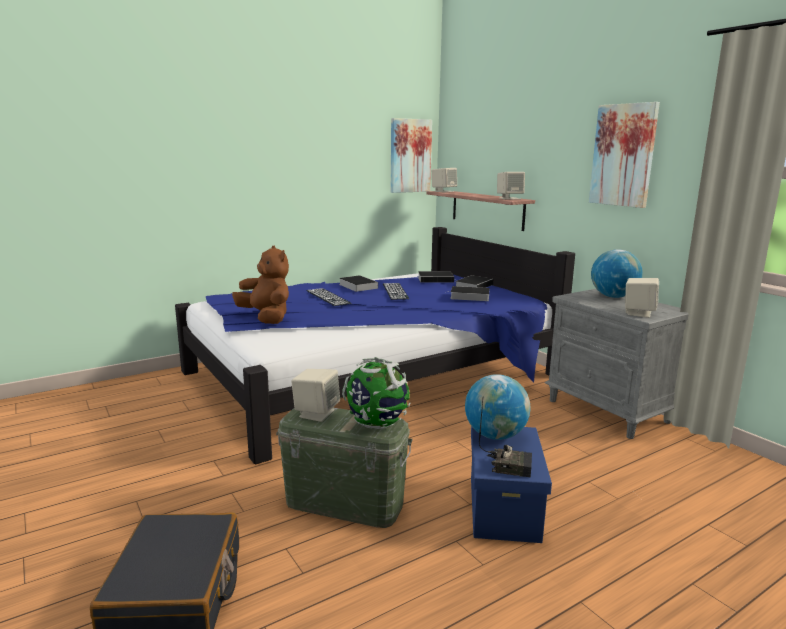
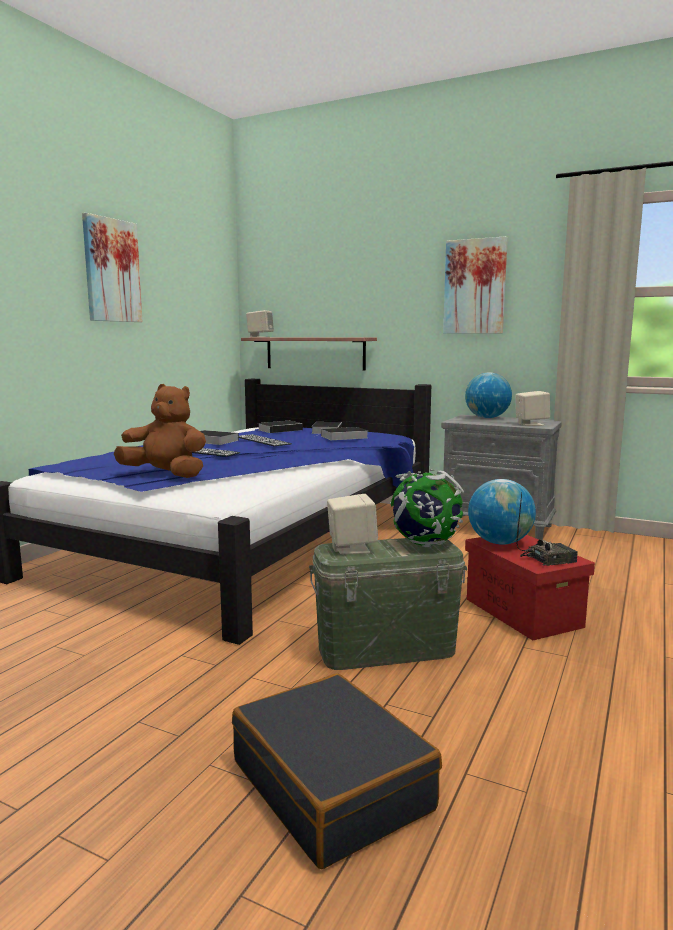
camera: 30 degrees left, 5 degrees down
picture [391,118,432,193] -> picture moved to [82,213,143,322]
blue storage box [471,426,552,543] -> red storage box [465,535,595,640]
beige speaker [497,172,525,200] -> none

